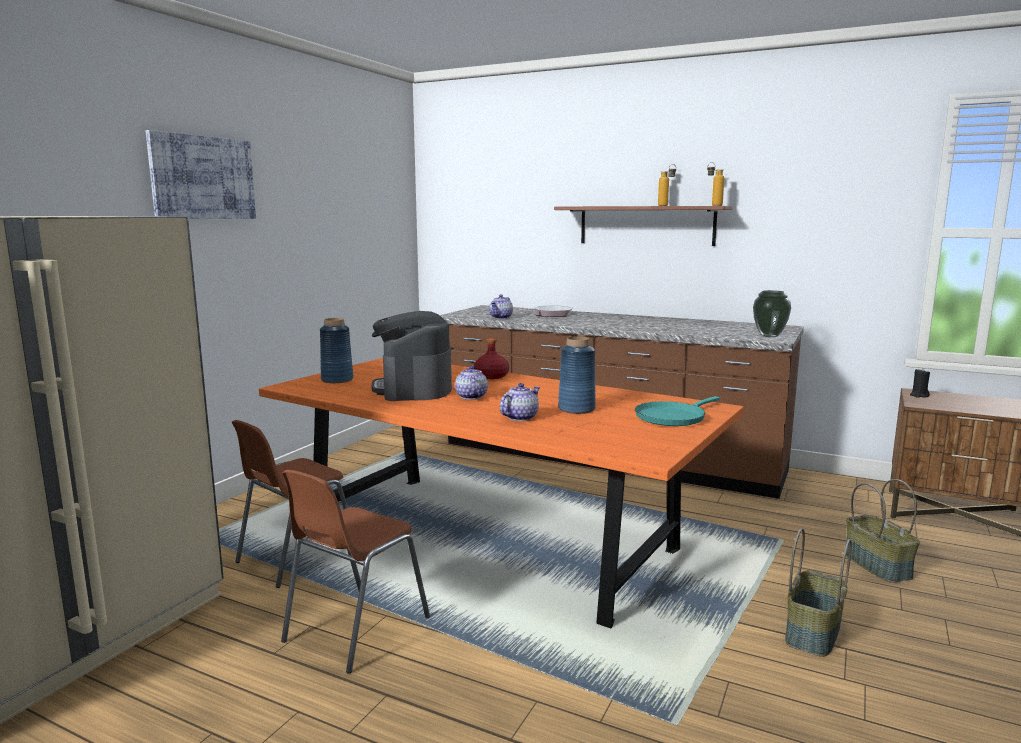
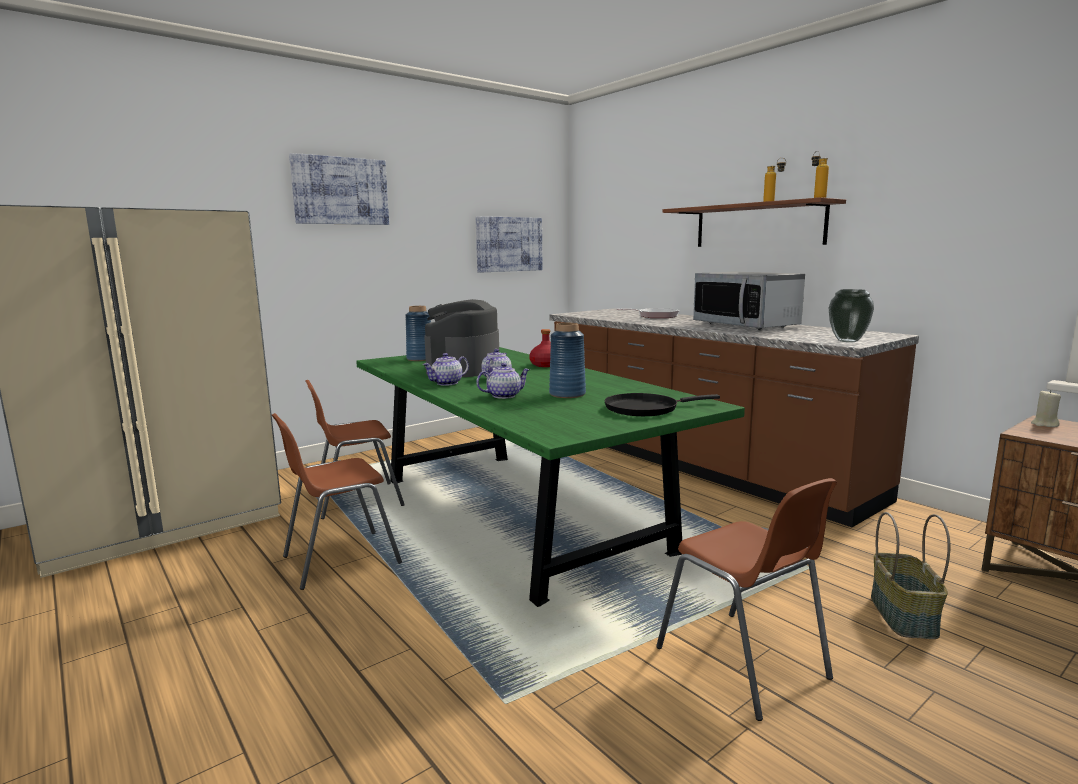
camera: 25 degrees right, 0 degrees up
orange dining table [259,358,744,628] -> green dining table [356,347,745,607]
teapot [489,294,513,319] -> teapot moved to [422,353,469,386]
turquoise frying pan [635,396,720,426] -> black frying pan [605,393,720,416]
basket [785,528,852,657] -> brown chair [656,478,837,721]
black candle [910,369,930,398] -> beige candle [1031,390,1061,427]
none -> picture [476,216,543,273]
none -> microwave [693,272,805,330]

